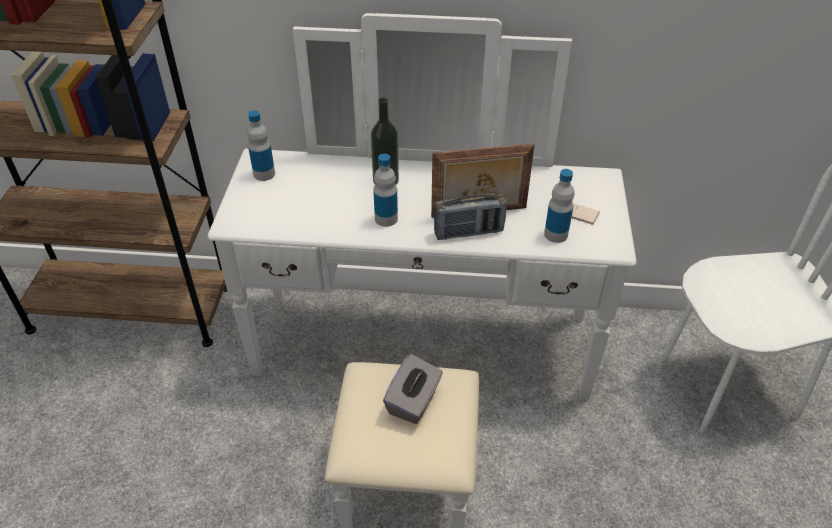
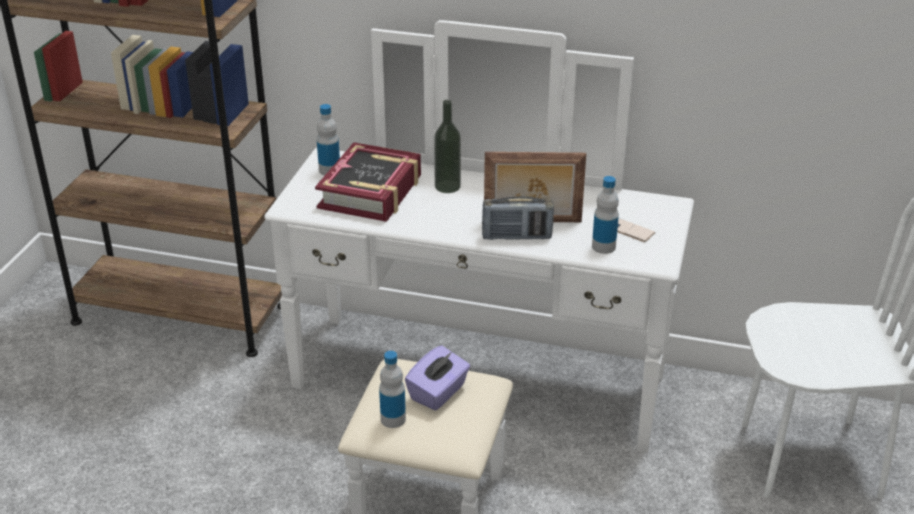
camera: 10 degrees right, 10 degrees down
bottle [373,154,398,227] -> bottle moved to [379,351,406,428]
grey tissue box [383,354,443,424] -> purple tissue box [405,346,470,410]
none -> book [315,142,421,222]

